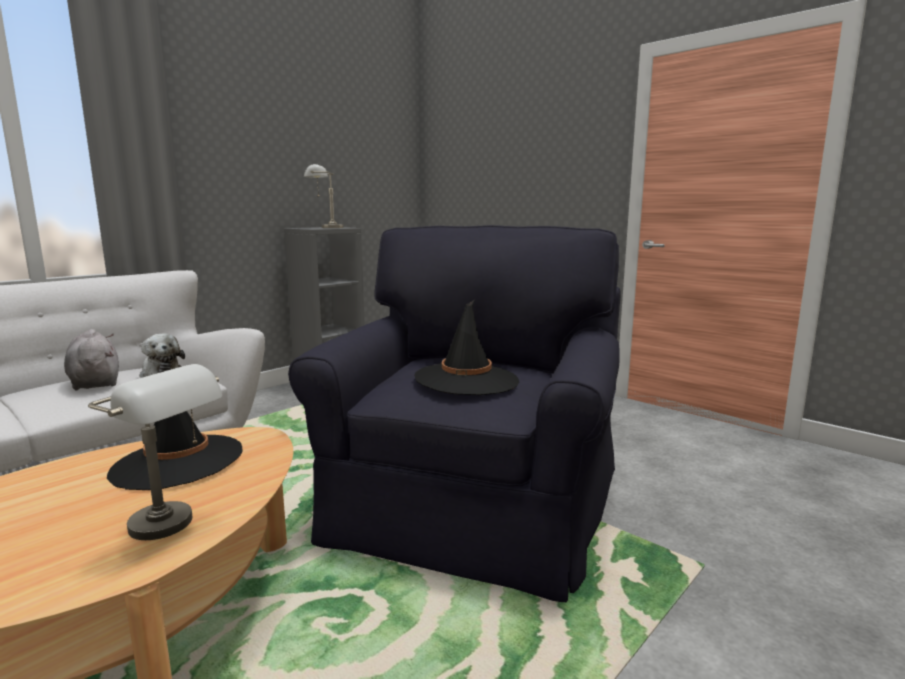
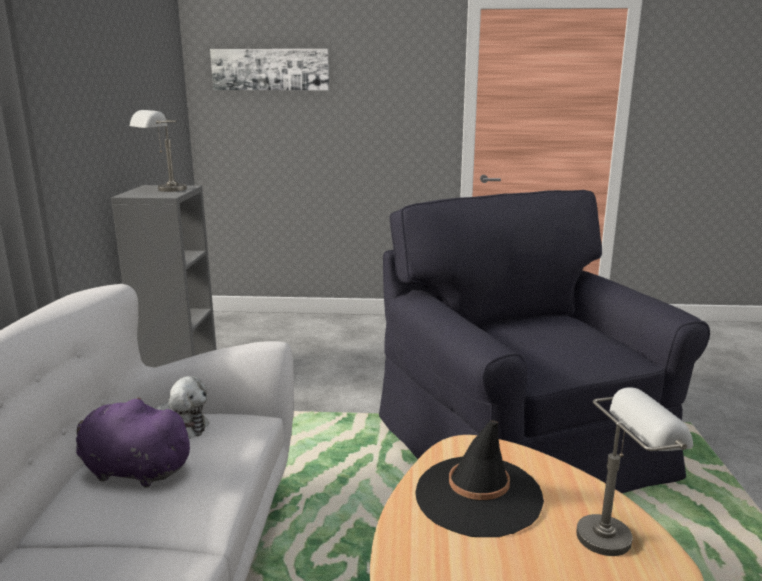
camera: 40 degrees left, 5 degrees up
grey plush toy [64,329,119,390] -> purple plush toy [76,397,195,488]
black hat [414,299,519,395] -> none
none -> picture [210,49,329,90]

